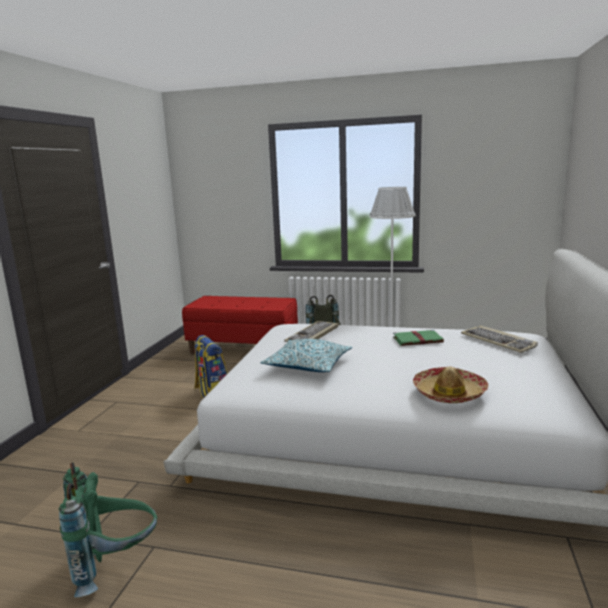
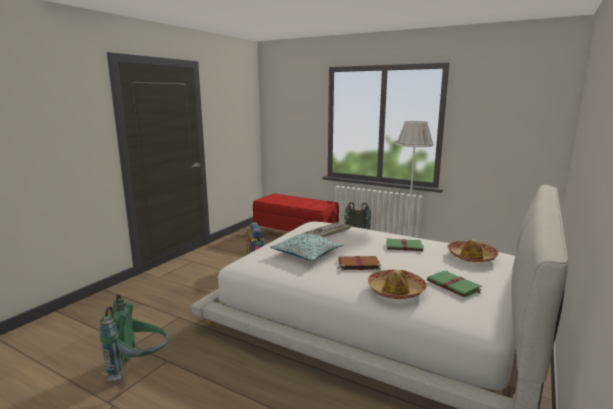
camera: 15 degrees right, 0 degrees up
keyboard [461,326,538,353] -> hat [447,239,498,262]
none -> brown book [337,256,381,271]
none -> green book [427,270,482,297]

